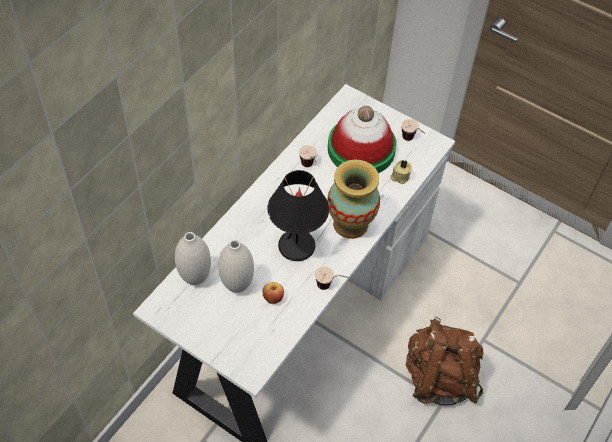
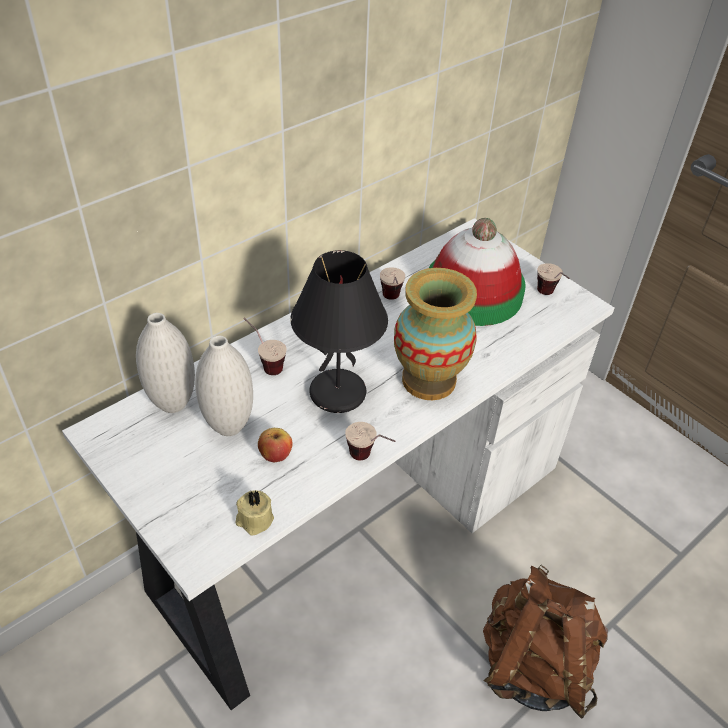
camera: 15 degrees right, 10 degrees down
beige candle [390,160,412,184] -> beige candle moved to [235,490,274,535]
none -> cup [244,318,287,375]

